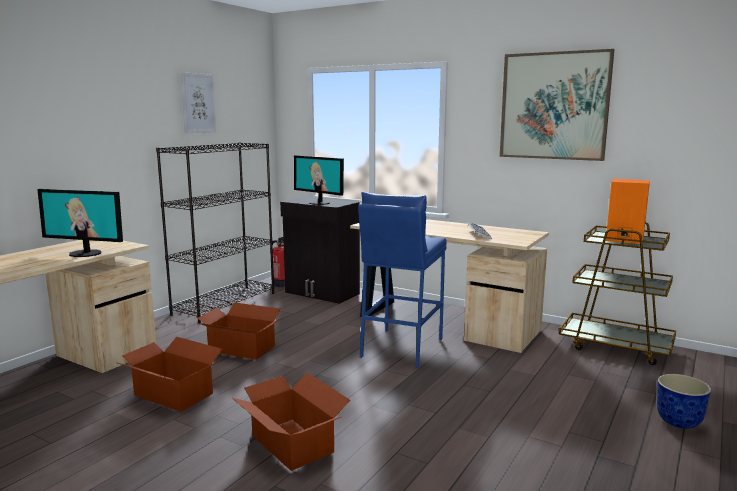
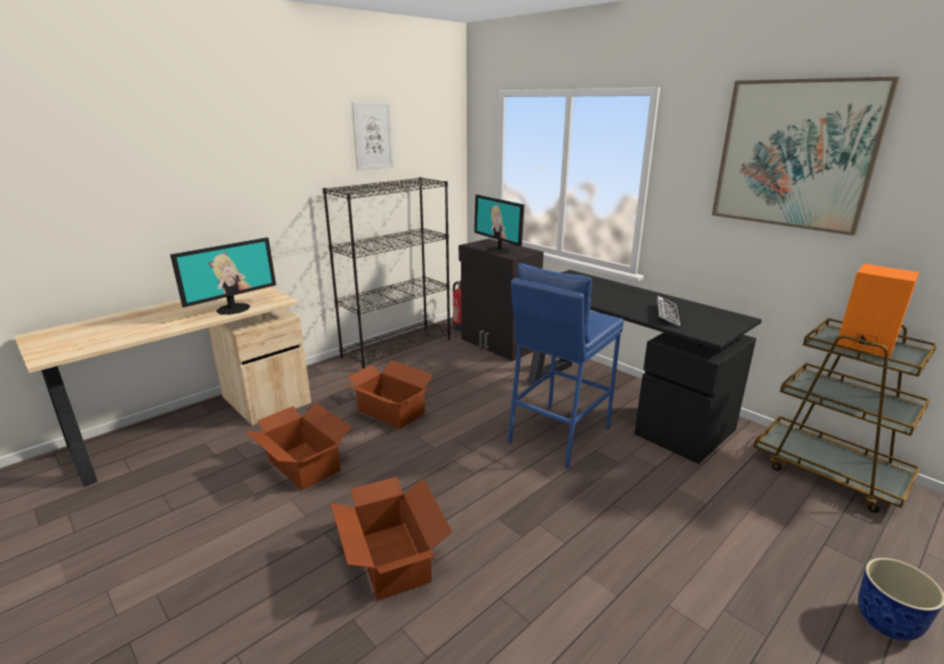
camera: 15 degrees right, 10 degrees up
monitor [37,189,123,257] -> monitor turned 75 degrees counterclockwise [170,237,276,315]
beige desk [350,219,549,353] -> black desk [528,270,762,464]

